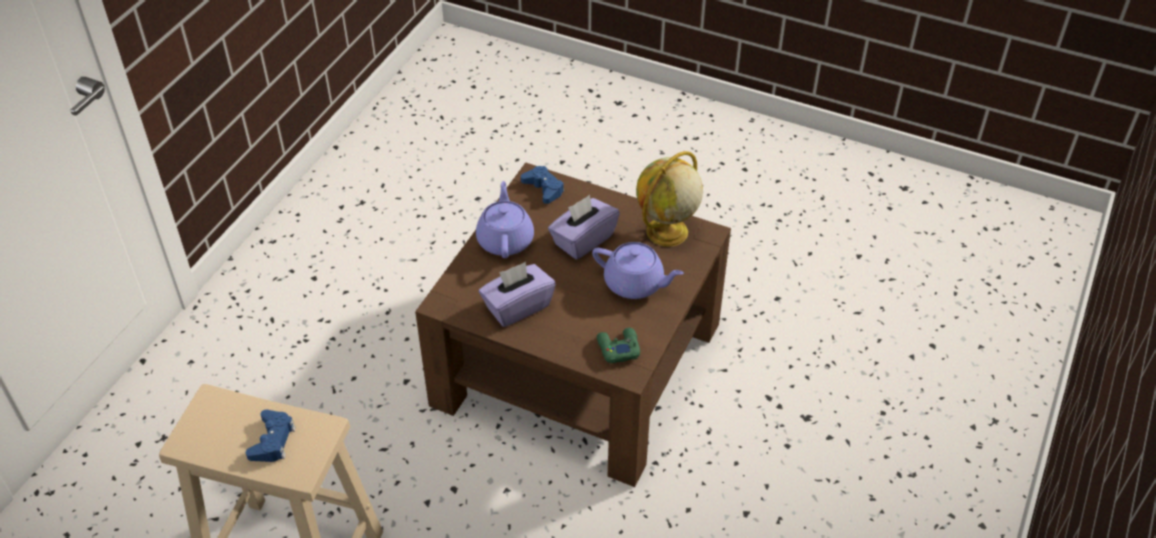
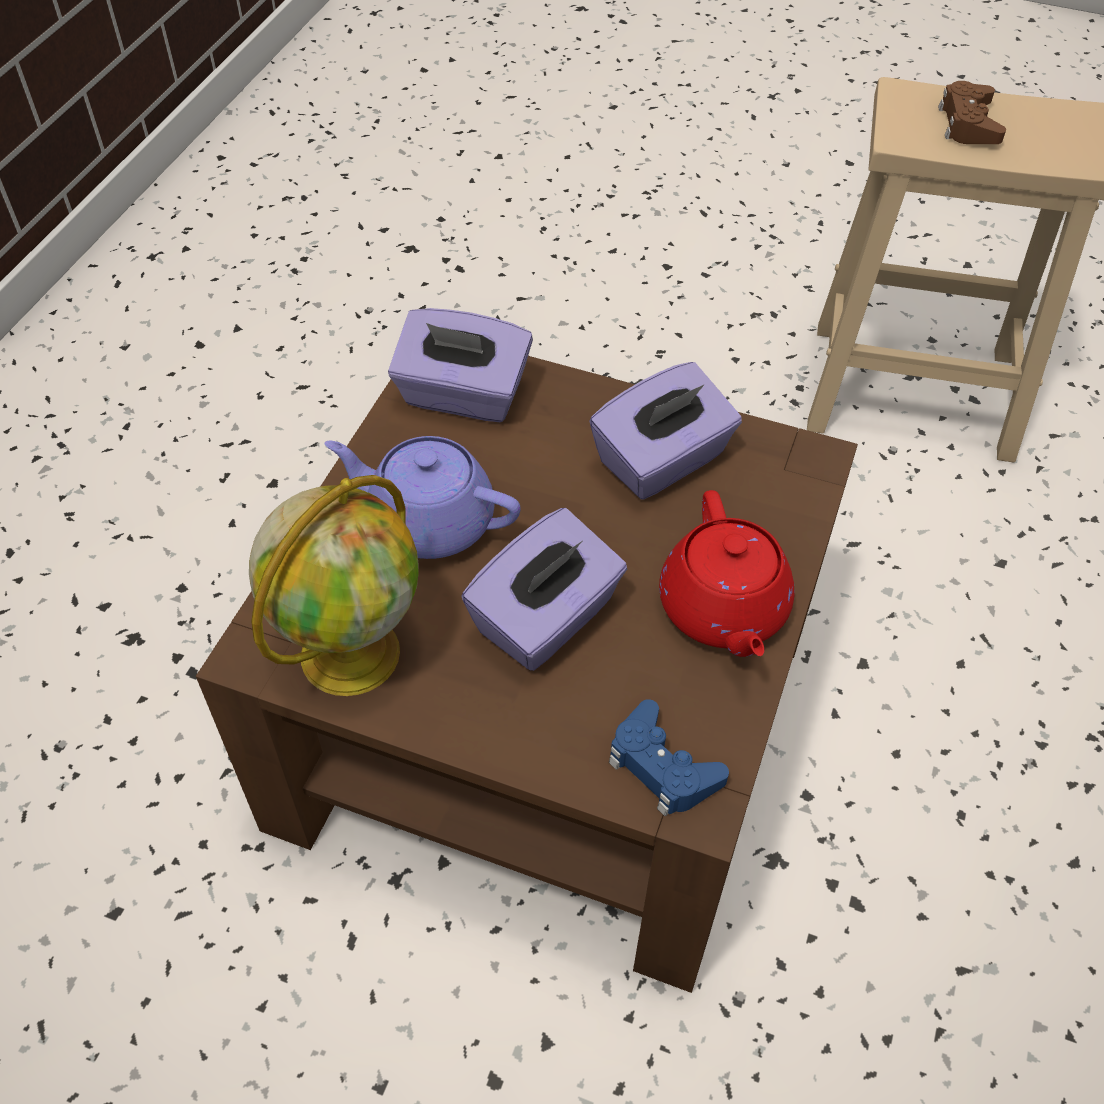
camera: 175 degrees right, 5 degrees up
blue game controller [246,410,296,462] -> brown game controller [938,81,1006,144]
purple teapot [476,181,534,258] -> red teapot [659,490,794,657]
green game controller [597,328,640,364] -> purple tissue box [388,308,533,422]

